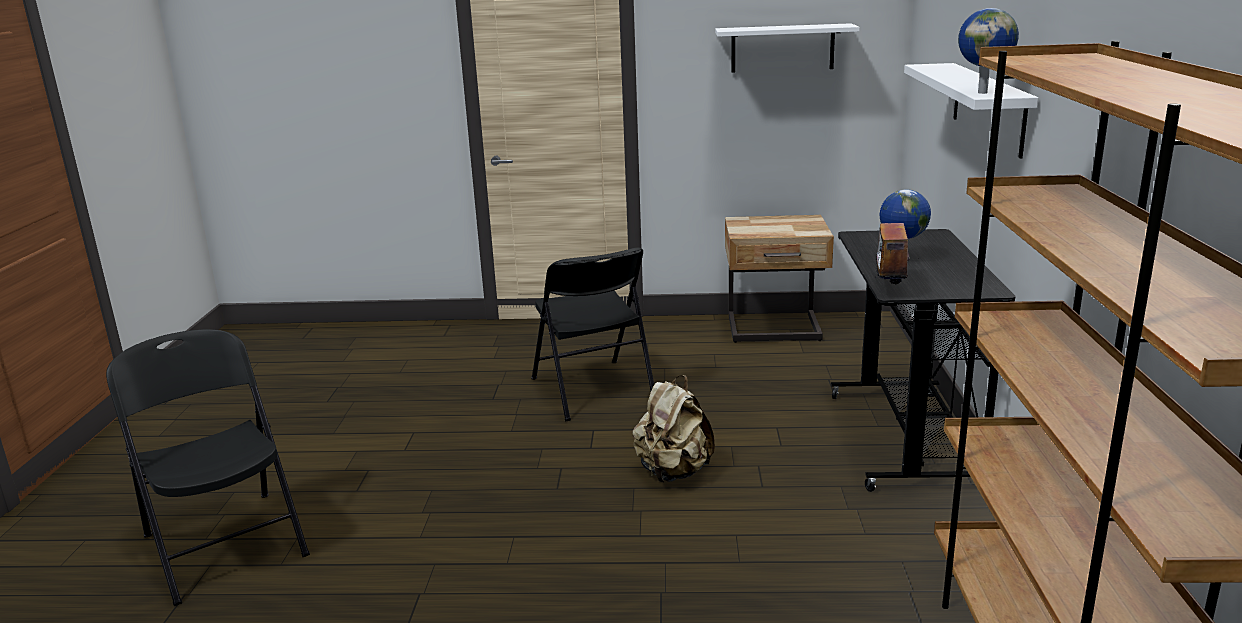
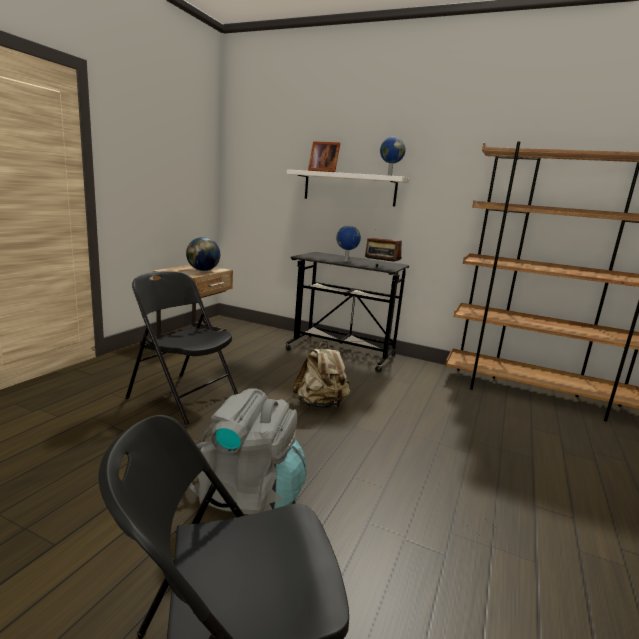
camera: 70 degrees left, 5 degrees down
black chair [531,247,654,422] -> black chair turned 150 degrees counterclockwise [125,271,238,425]
white shelf [715,23,860,73] -> none
none -> globe [186,237,220,271]
none -> grey backpack [188,389,307,514]
none -> picture frame [308,141,340,172]

